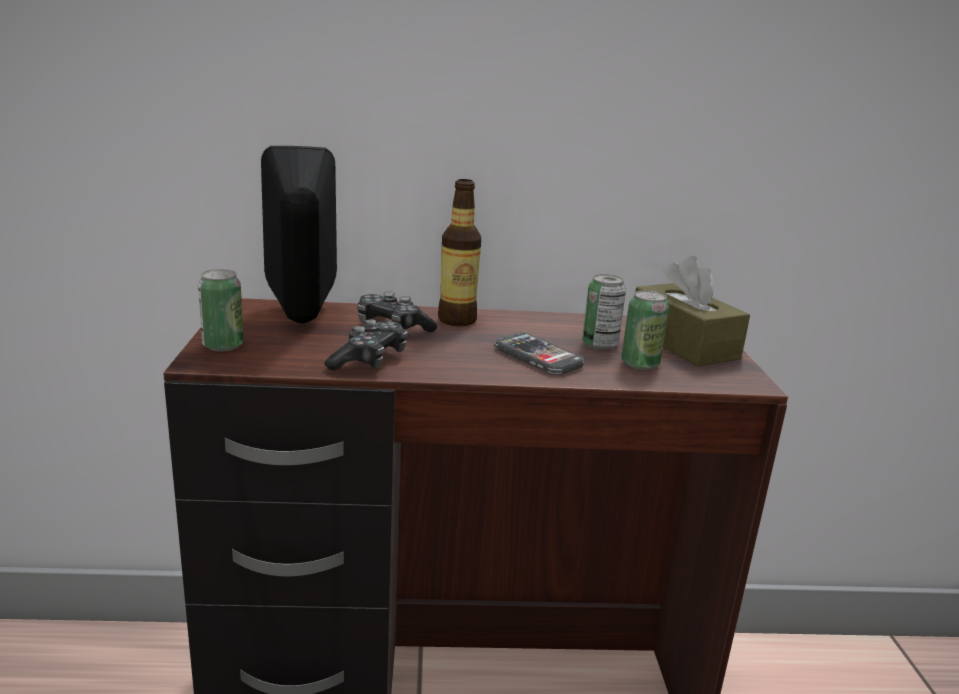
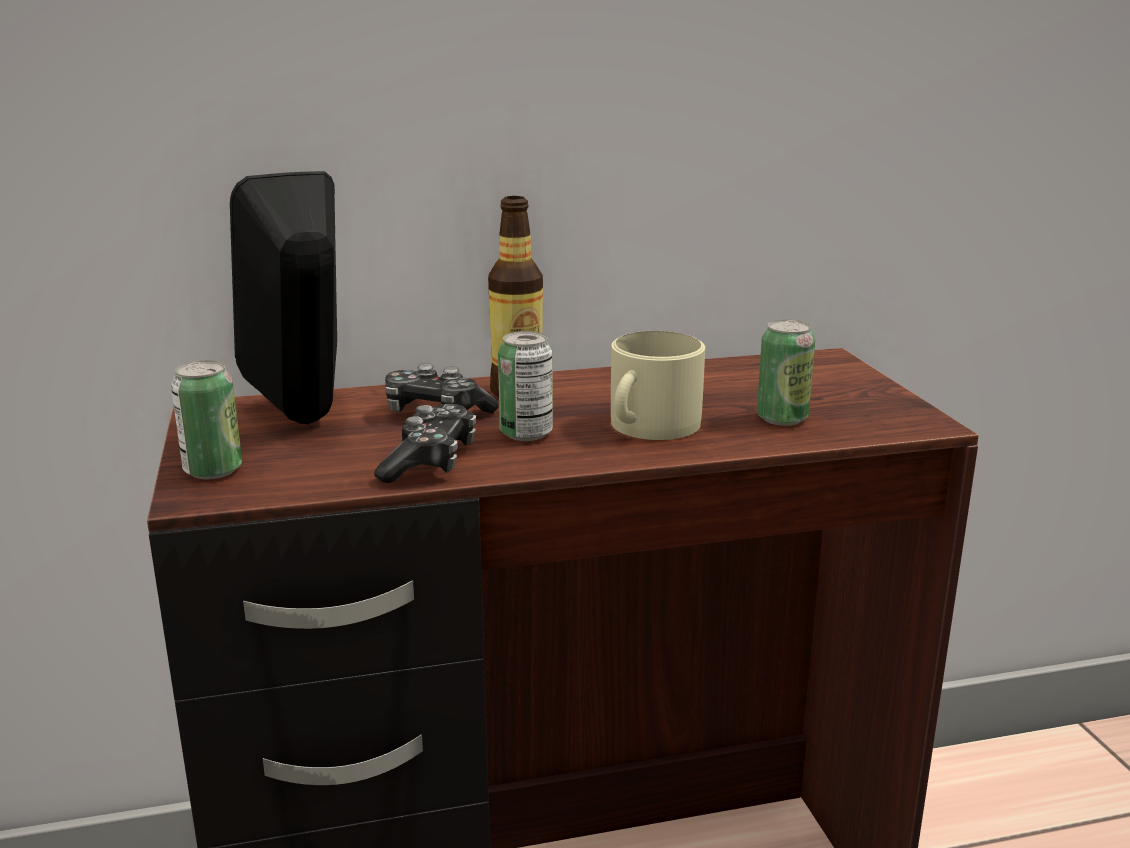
camera: 10 degrees left, 0 degrees up
phone [494,333,584,375] -> beige mug [611,331,705,440]
can [582,274,626,350] -> can moved to [498,331,553,441]
brown tissue box [636,256,750,366] -> none

